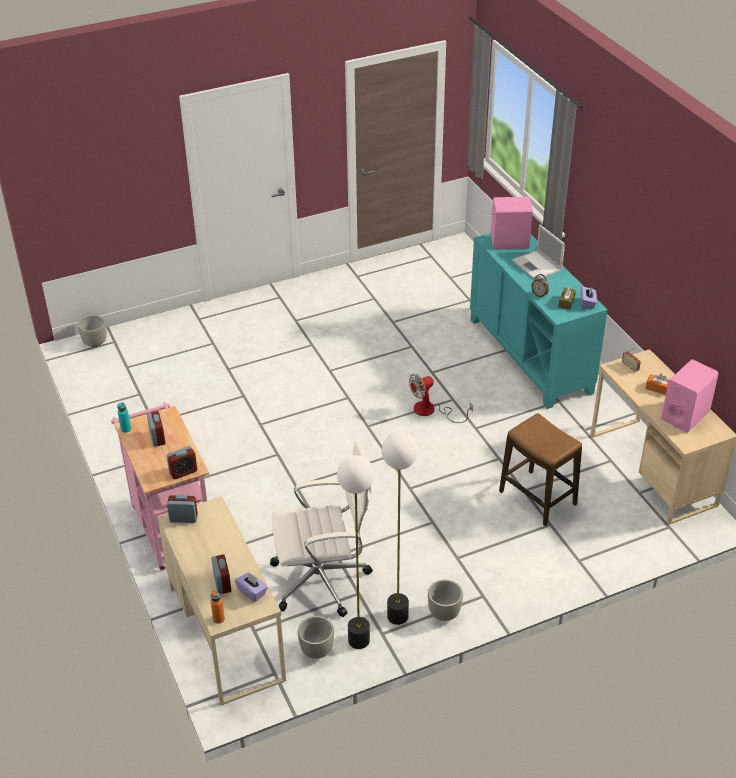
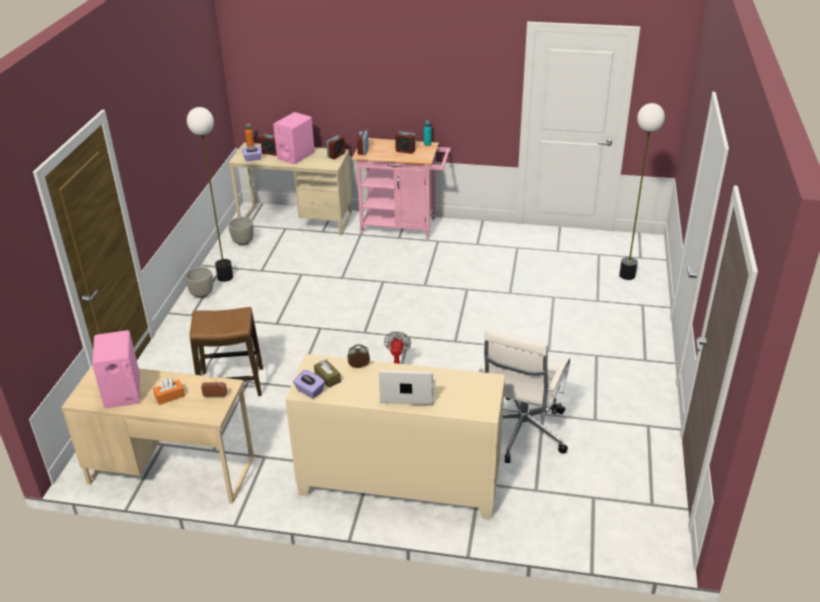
camera: 125 degrees right, 5 degrees down
grey planter [78,315,107,347] -> none
white office chair [270,440,373,617] -> white office chair moved to [479,328,570,463]
floor lamp [337,455,374,649] -> floor lamp moved to [619,103,665,280]
turquoise cabinet [470,233,607,409] -> beige cabinet [285,354,505,520]
pink speaker [491,196,533,249] -> pink speaker moved to [273,112,315,164]

